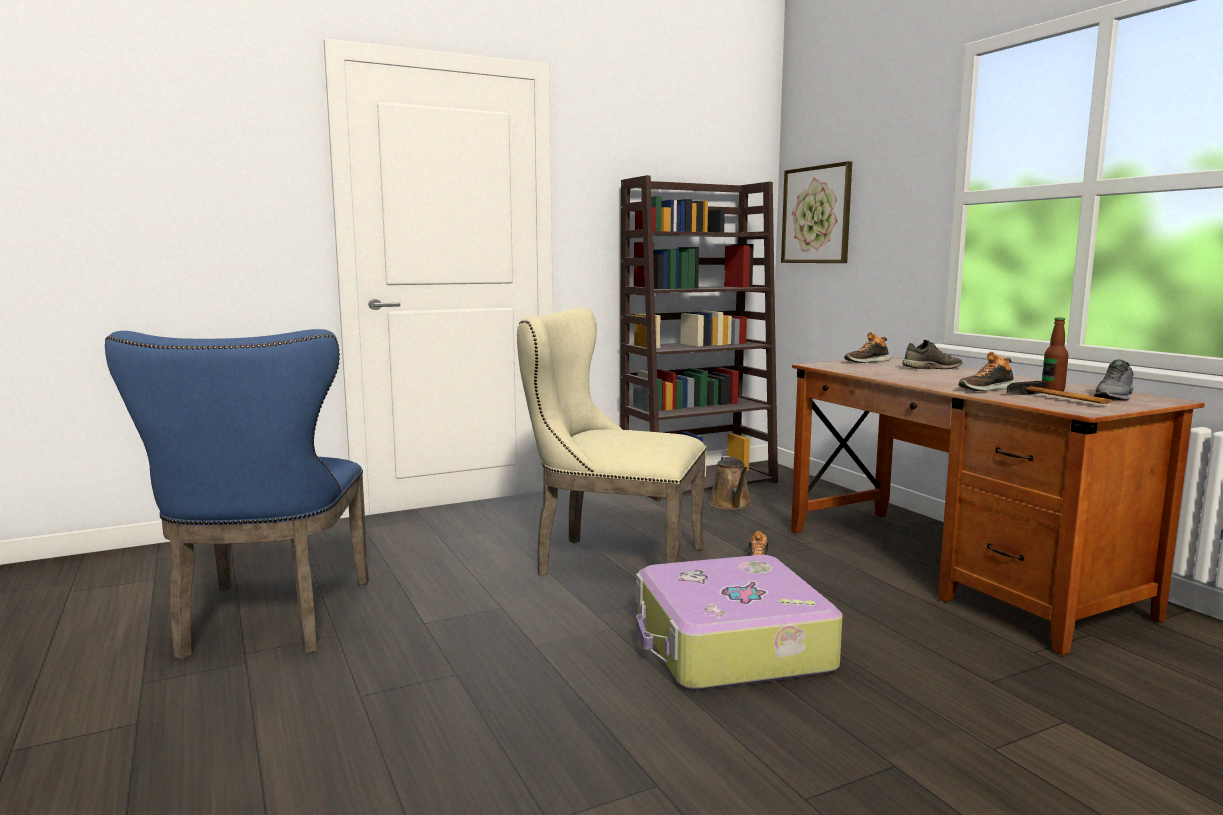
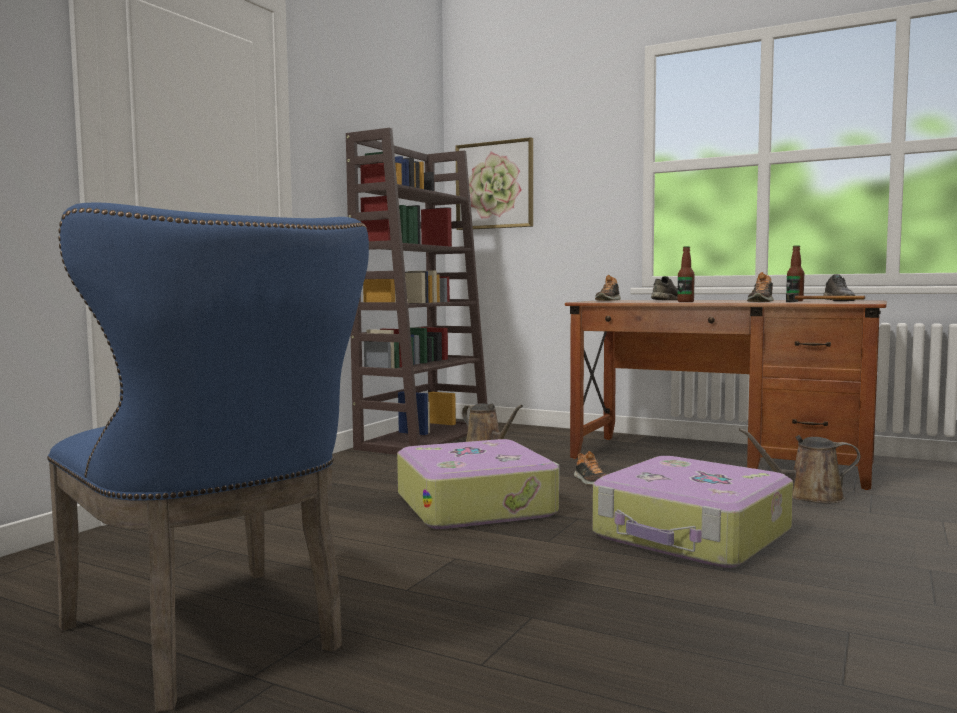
camera: 35 degrees left, 5 degrees down
beige chair [517,308,706,576] -> suitcase [397,439,559,529]
none -> bottle [677,246,695,302]
none -> brown watering can [739,428,860,503]

